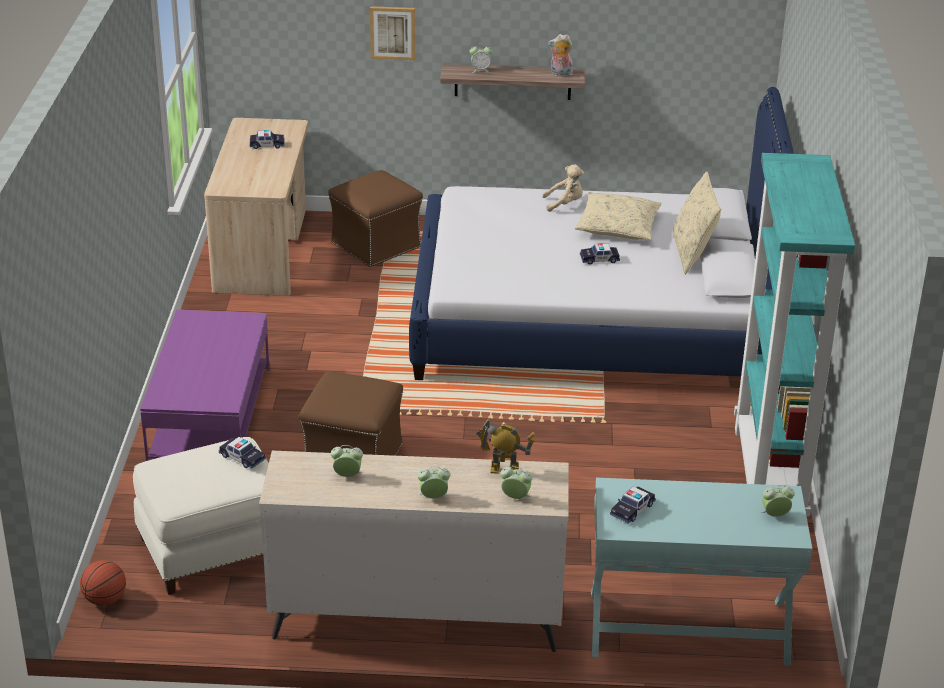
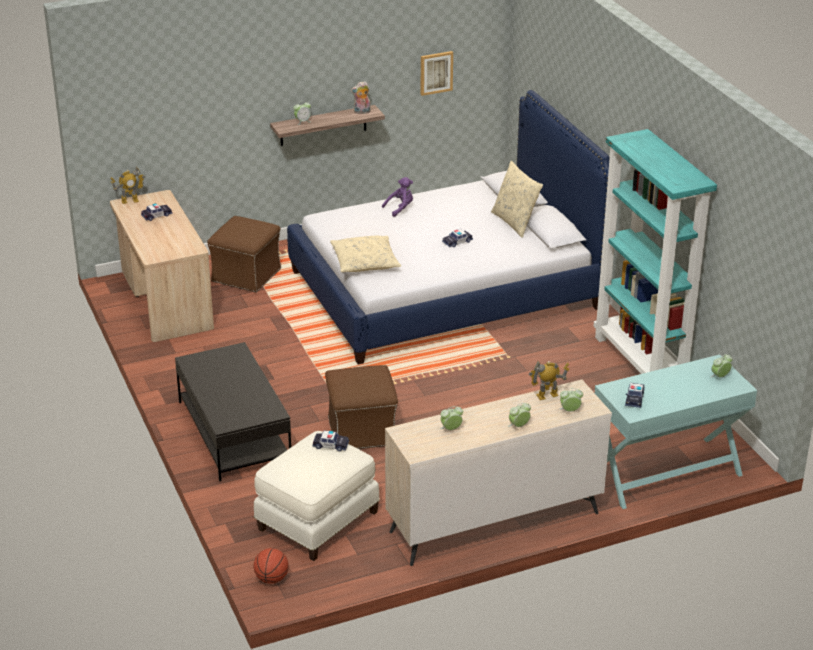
camera: 25 degrees left, 0 degrees up
purple coffee table [140,310,270,461] -> black coffee table [175,342,291,481]
picture [370,6,415,60] -> picture moved to [420,51,453,96]
beige plush toy [542,165,584,212] -> purple plush toy [382,177,413,217]
beige pillow [575,192,662,240] -> beige pillow moved to [330,236,401,272]
none -> toy robot [111,166,145,204]

